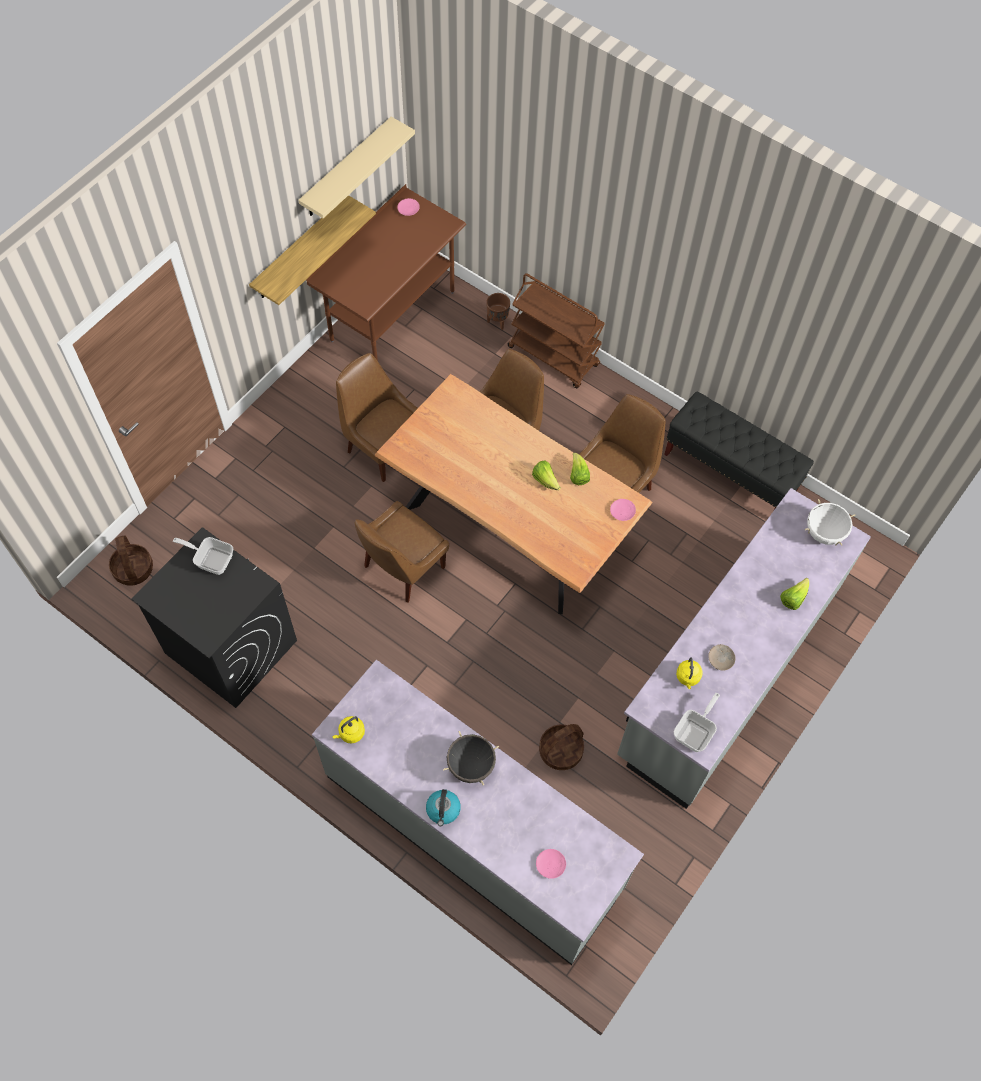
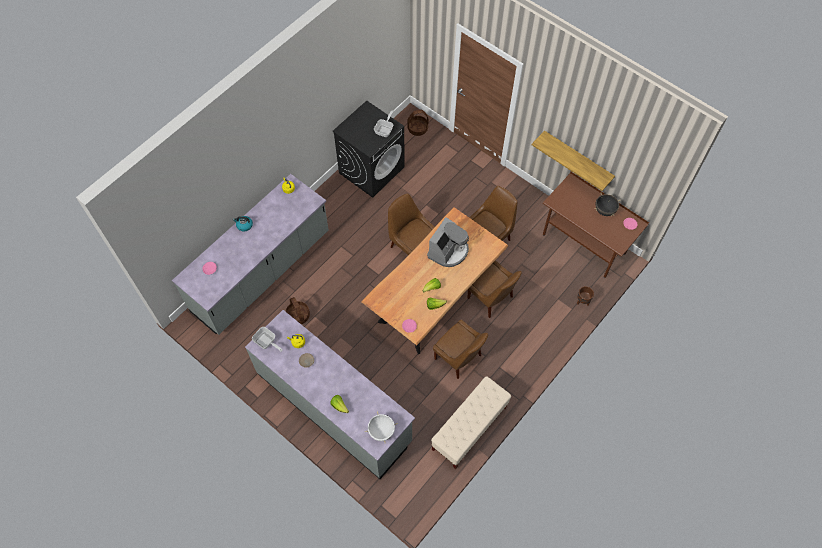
camera: 95 degrees right, 0 degrees up
beige shelf [298,117,415,218] -> none
black cooking pot [443,731,499,785] -> black cooking pot moved to [594,193,620,216]
brown cart [508,273,605,388] -> none
black bench [664,392,814,510] -> beige bench [431,376,511,469]
none -> coffee machine [427,217,469,267]

